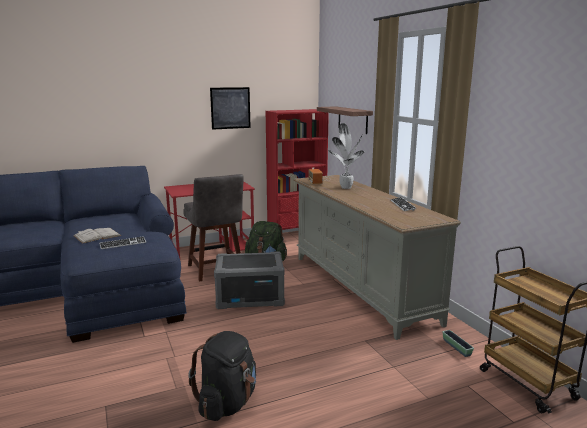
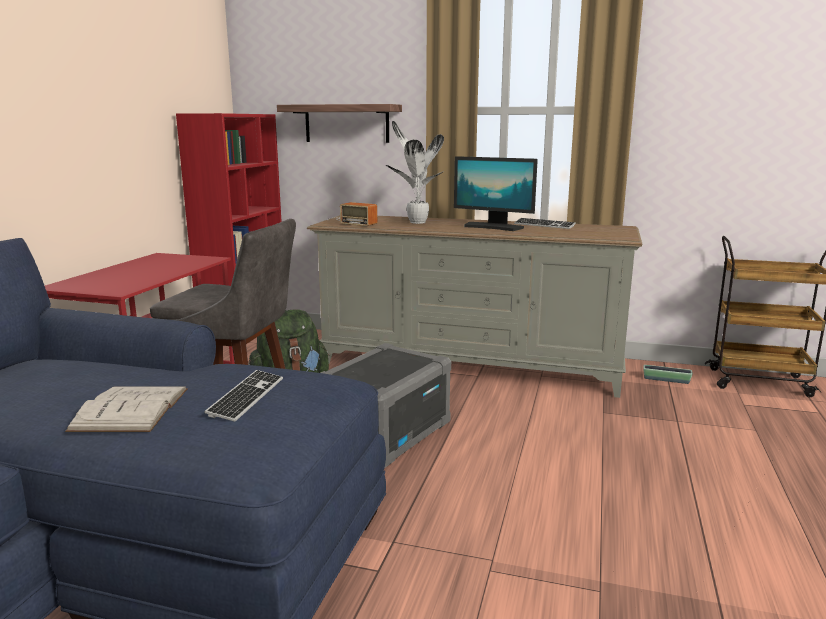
camera: 50 degrees left, 0 degrees up
black backpack [188,331,256,421] -> none
picture [210,87,251,130] -> none
none -> monitor [454,156,538,231]

